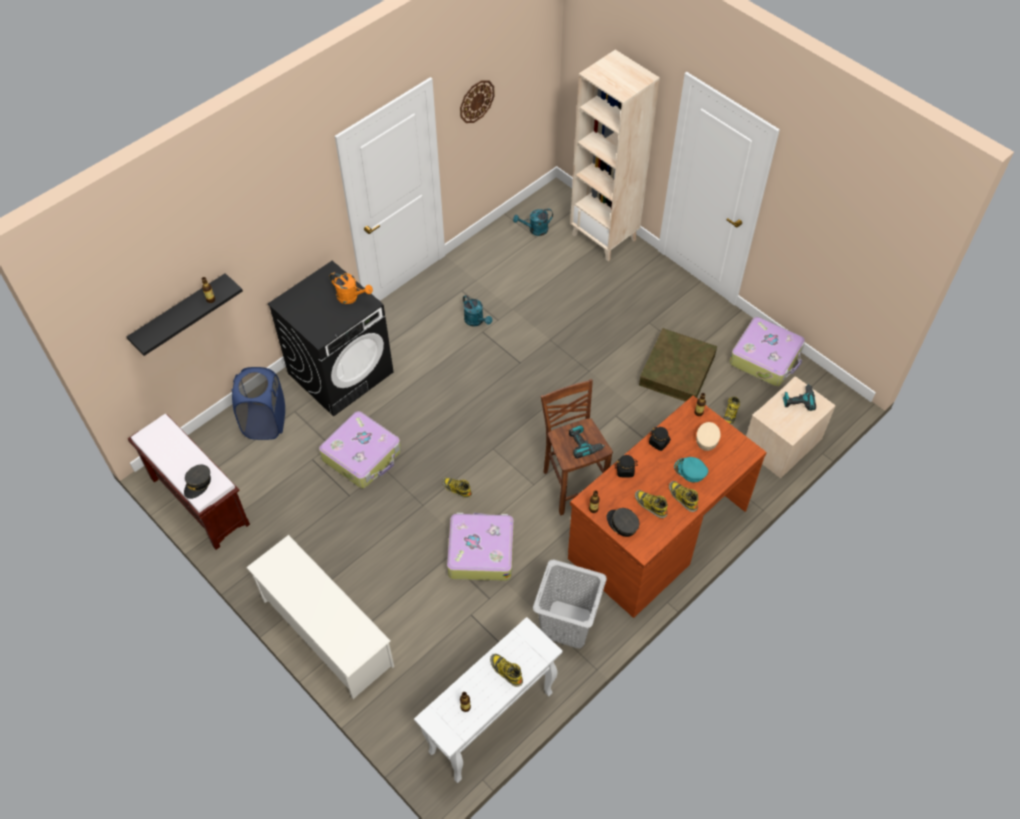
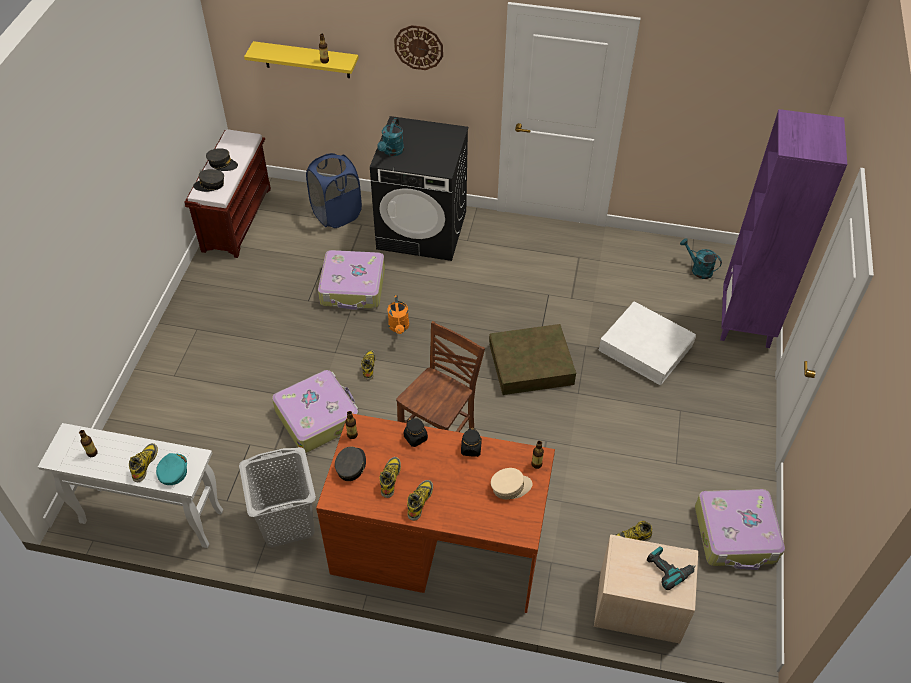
camera: 55 degrees right, 5 degrees down
black shelf [127,273,243,356] -> yellow shelf [244,41,358,78]
white shoe rack [246,535,394,699] -> none
orange watering can [330,272,373,304] -> orange watering can moved to [387,295,409,334]
wall clock [460,80,494,123] -> wall clock moved to [394,25,443,70]
turquoise watering can [463,295,492,327] -> turquoise watering can moved to [377,118,404,156]
power drill [569,425,605,459] -> none
beige bookcase [570,50,660,261] -> purple bookcase [720,109,847,348]
brown storage box [639,328,717,402] -> brown storage box moved to [489,324,576,395]
turquoise cap [674,457,708,482] -> turquoise cap moved to [156,453,187,485]
none -> grey cap [206,148,238,171]
none -> white storage box [599,301,696,385]

